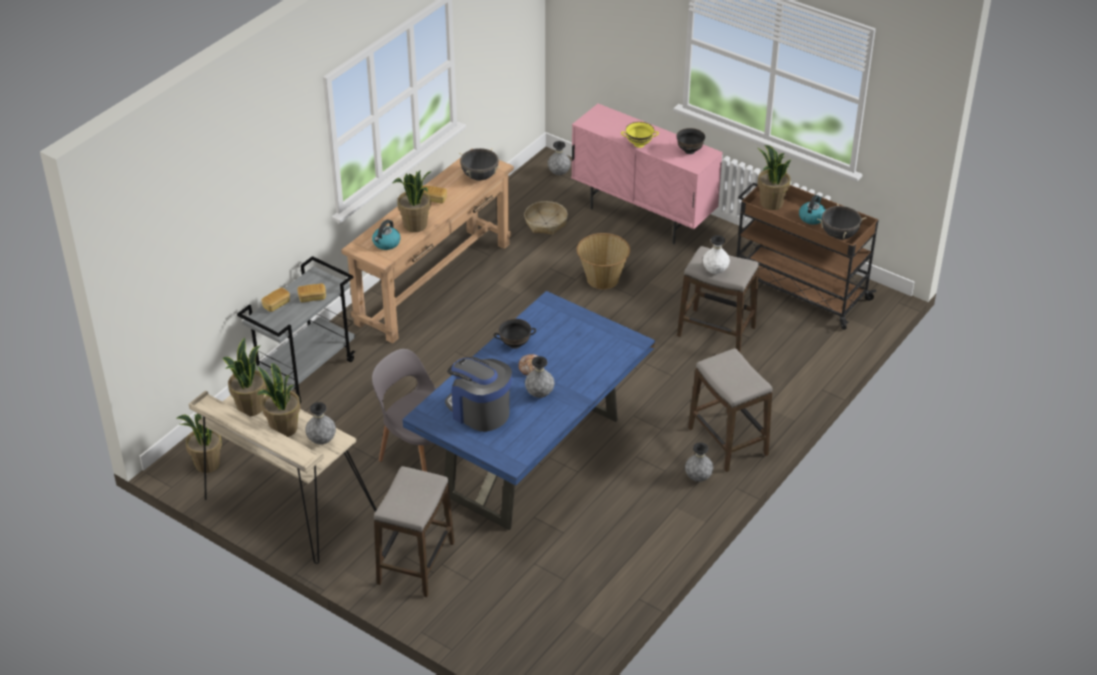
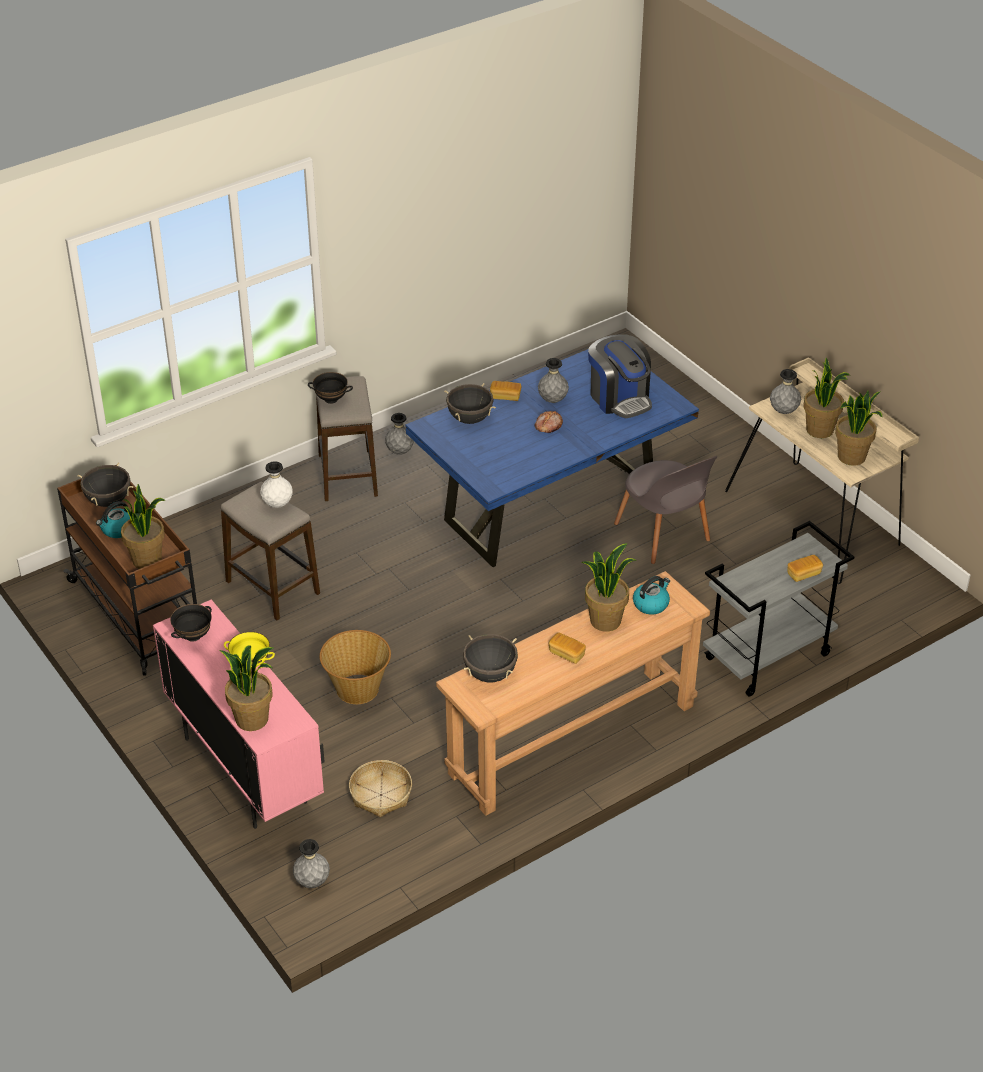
camera: 160 degrees left, 0 degrees up
potted plant [176,413,222,473] -> potted plant moved to [220,645,274,731]
bread [297,284,326,302] -> bread moved to [490,381,521,401]
stool [374,466,455,597] -> none
black bowl [493,319,536,349] -> black bowl moved to [308,372,353,404]
none -> black cooking pot [444,383,496,424]

